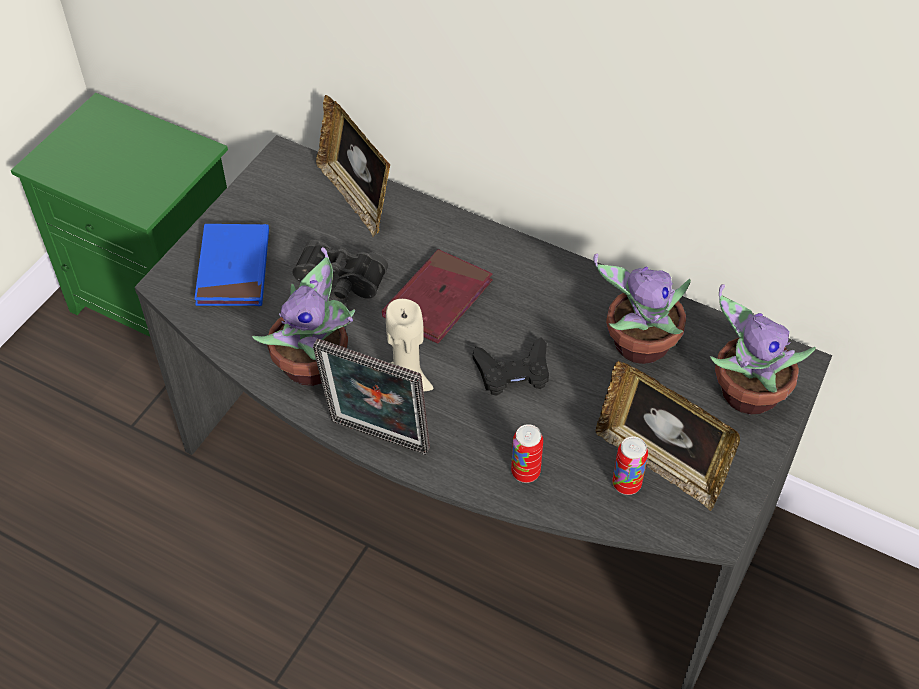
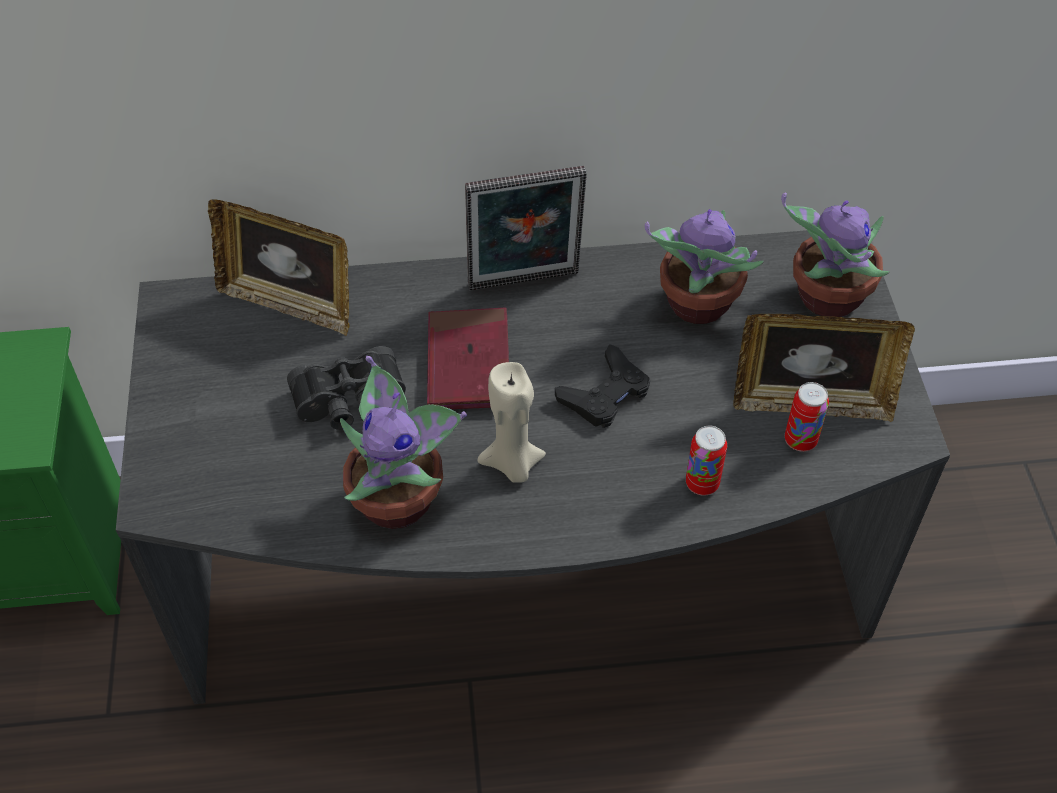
camera: 35 degrees left, 0 degrees up
blue book [194,224,269,306] -> none
picture frame [313,339,430,455] -> picture frame moved to [465,166,587,290]

